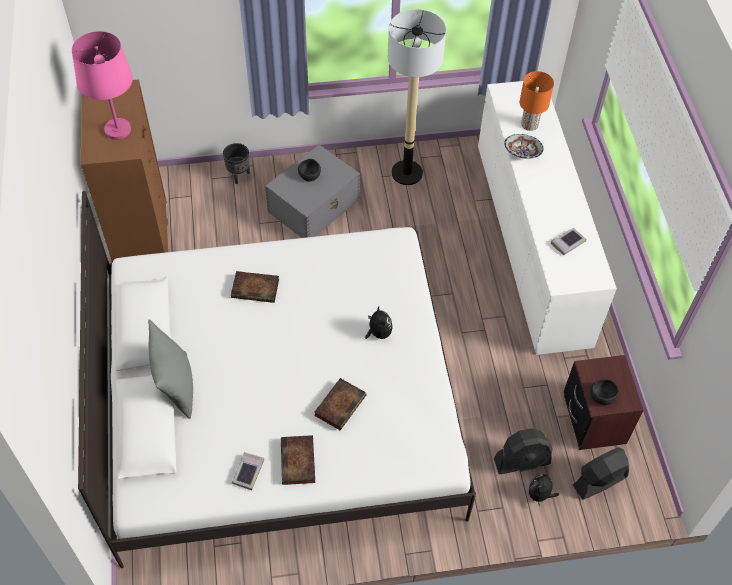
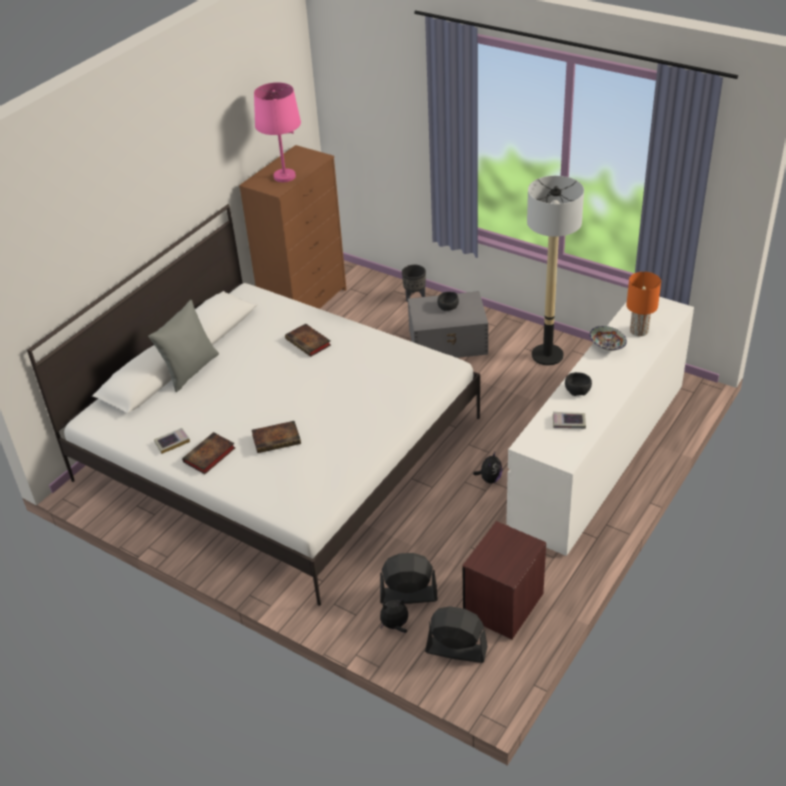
camera: 45 degrees right, 15 degrees down
plush toy [365,307,393,339] -> plush toy moved to [473,452,502,484]
black fan [494,428,552,474] -> black fan turned 150 degrees clockwise [380,553,438,604]
black bowl [590,379,619,405] -> black bowl moved to [565,372,592,396]

